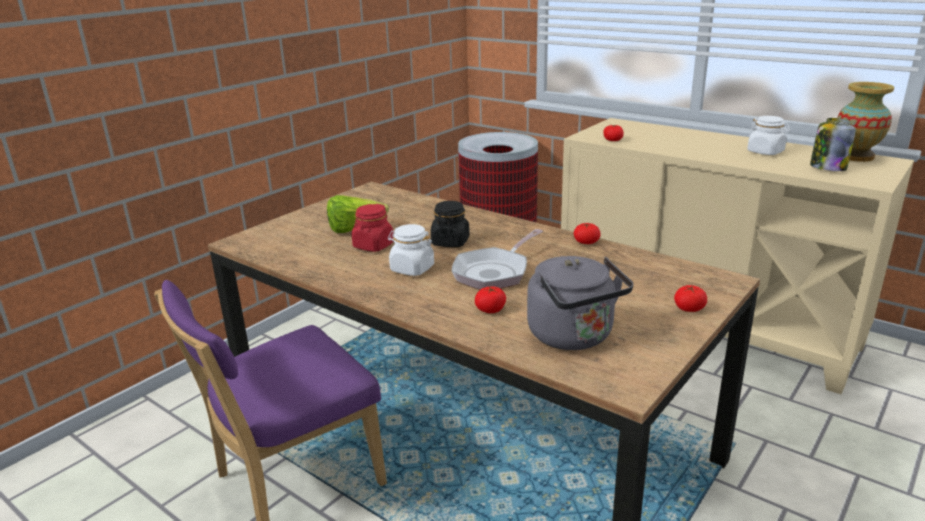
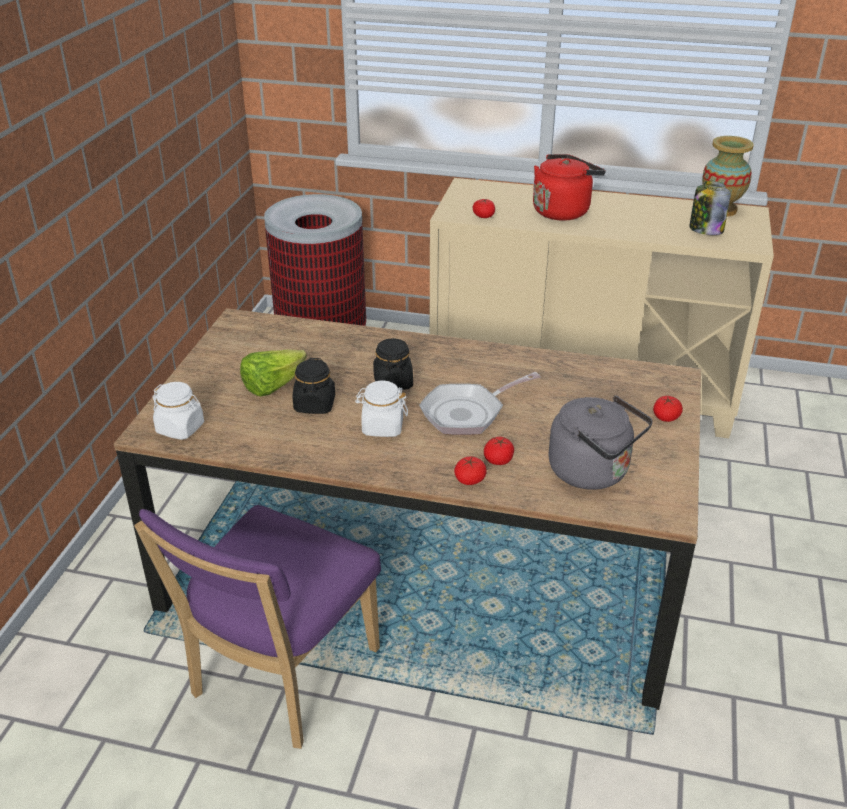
camera: 25 degrees left, 10 degrees up
red jar [352,204,394,252] -> black jar [293,358,335,414]
frying pan [452,229,543,289] -> frying pan turned 45 degrees clockwise [419,372,540,435]
tomato [574,223,600,244] -> tomato moved to [454,457,487,485]
white jar [747,116,790,155] -> white jar moved to [152,382,204,440]
none -> red kettle [533,154,606,221]

